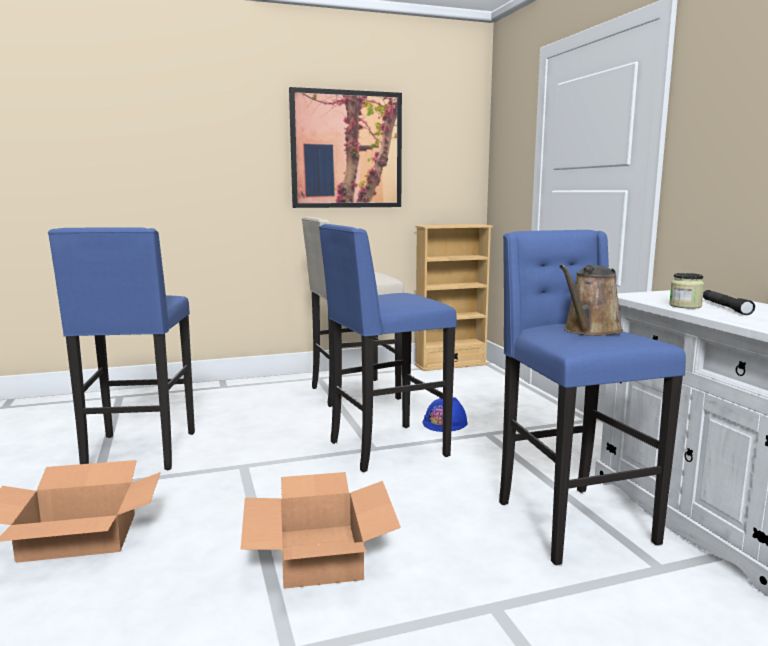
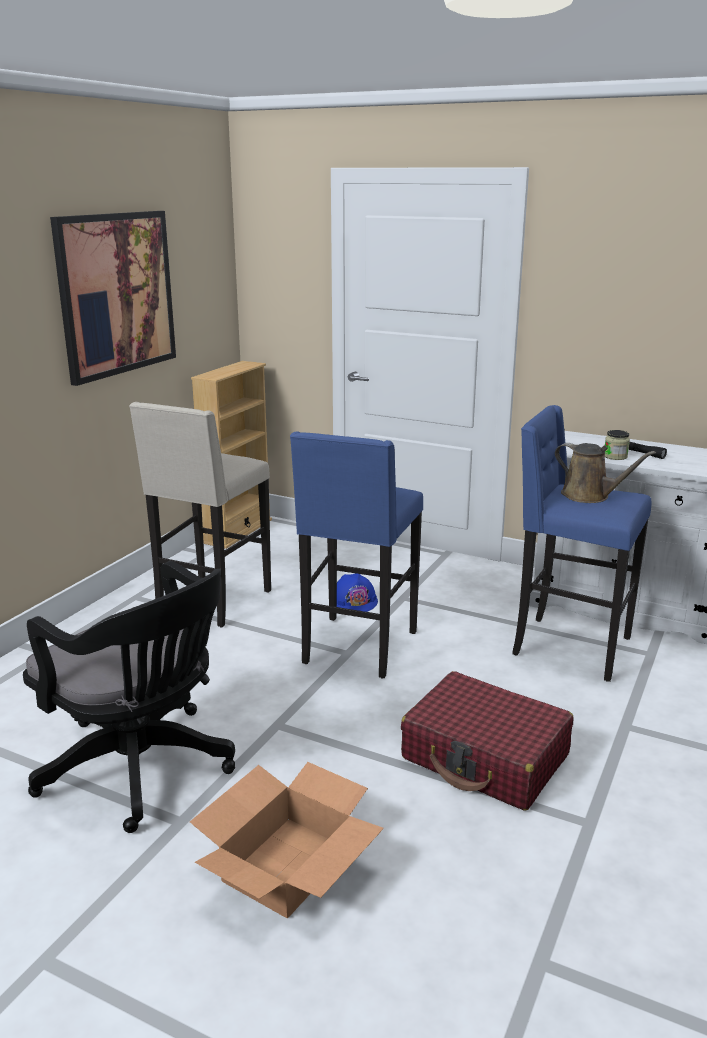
camera: 45 degrees left, 10 degrees up
blue stool [48,227,195,470] -> black office chair [23,561,235,833]
cardboard box [240,472,401,589] -> red suitcase [401,671,574,810]
brown watering can [559,265,623,336] -> brown watering can turned 45 degrees counterclockwise [555,443,656,503]

